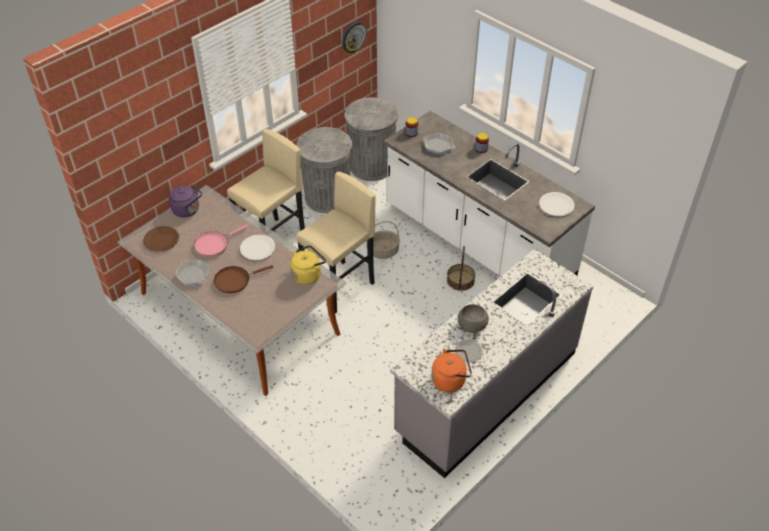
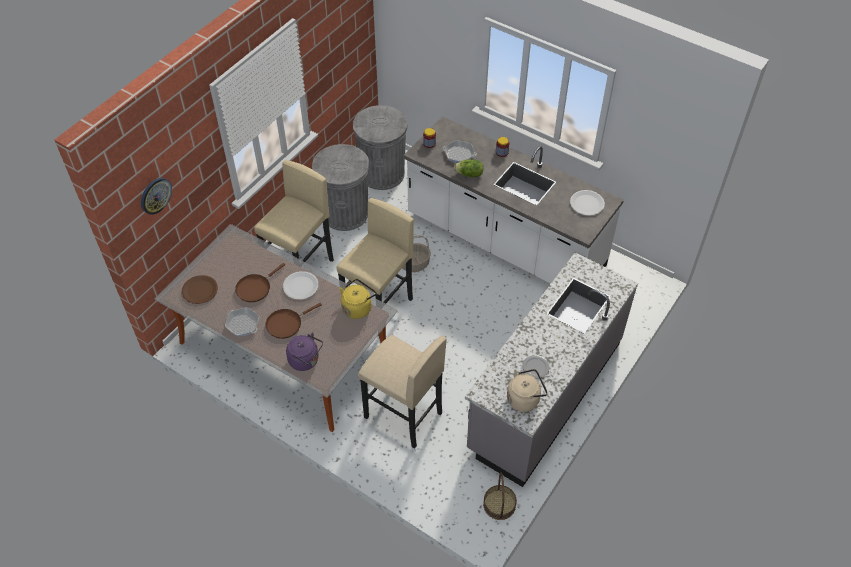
camera: 10 degrees left, 5 degrees up
purple kettle [169,185,202,217] -> purple kettle moved to [286,333,323,371]
pink frying pan [194,225,248,257] -> brown frying pan [235,263,285,302]
wall clock [342,22,367,53] -> wall clock moved to [141,178,172,215]
orange kettle [431,348,472,392] -> beige kettle [507,369,548,412]
basket [447,246,475,291] -> basket moved to [483,472,517,520]
grey bowl [458,304,489,333] -> none
none -> beige stool [358,335,447,449]
none -> lettuce [454,159,483,177]

